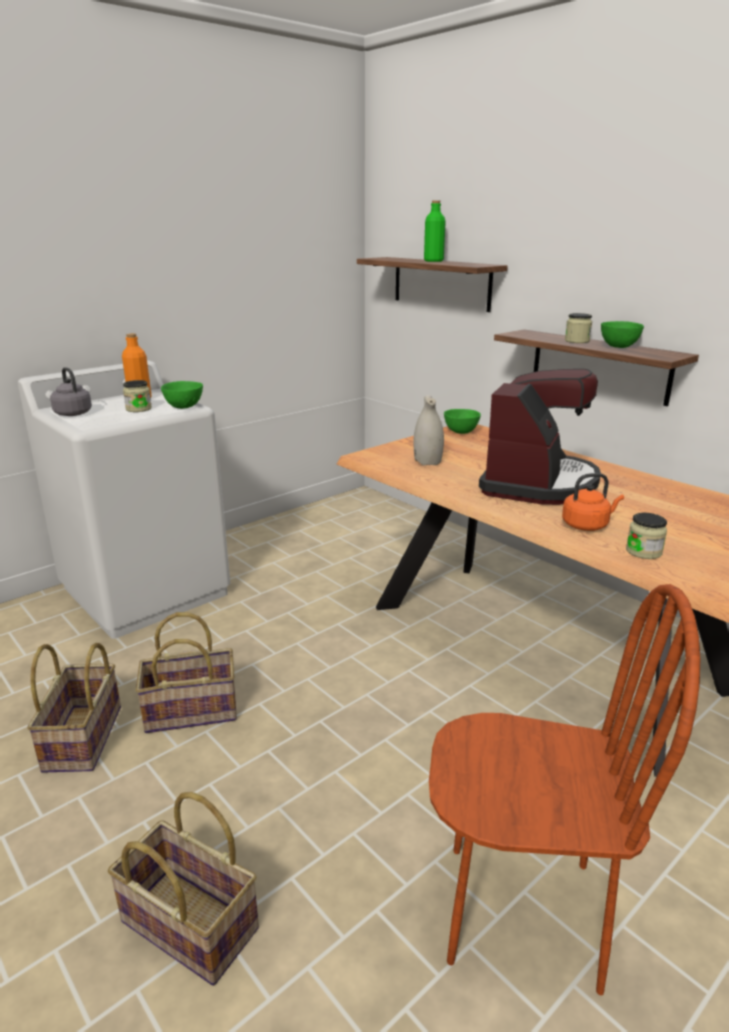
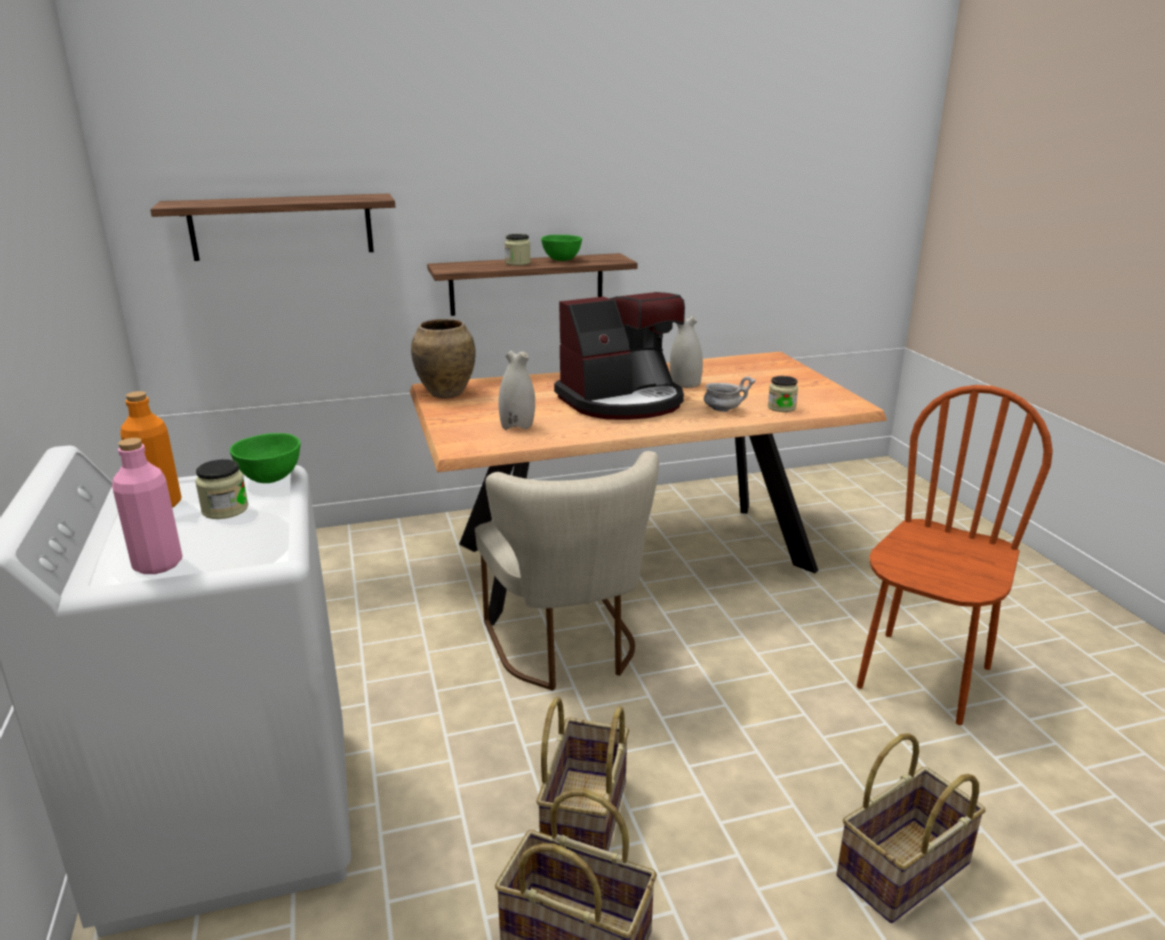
camera: 65 degrees left, 0 degrees up
grey kettle [50,367,92,416] -> pink bottle [112,438,182,574]
green bottle [424,201,446,262] -> none
green bowl [444,409,481,434] -> brown vase [411,319,476,399]
coffee machine [479,369,601,505] -> coffee machine turned 105 degrees clockwise [554,292,685,420]
orange kettle [562,473,624,531] -> grey bowl [704,376,756,412]
none -> beige chair [475,451,659,691]
none -> white vase [670,316,703,388]

